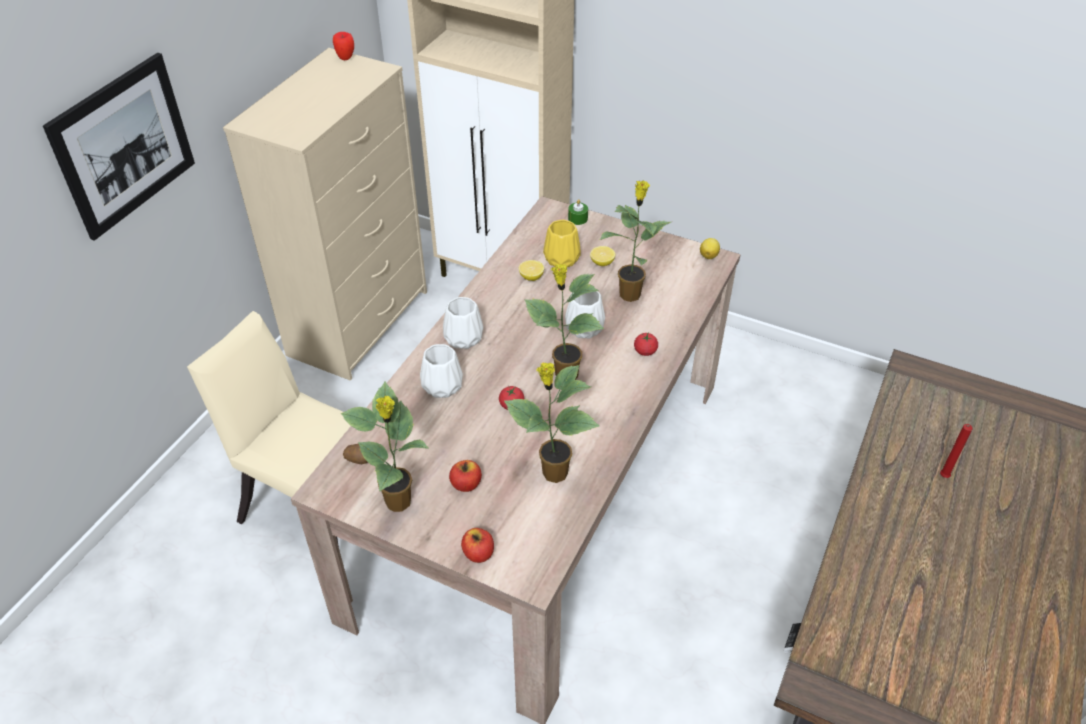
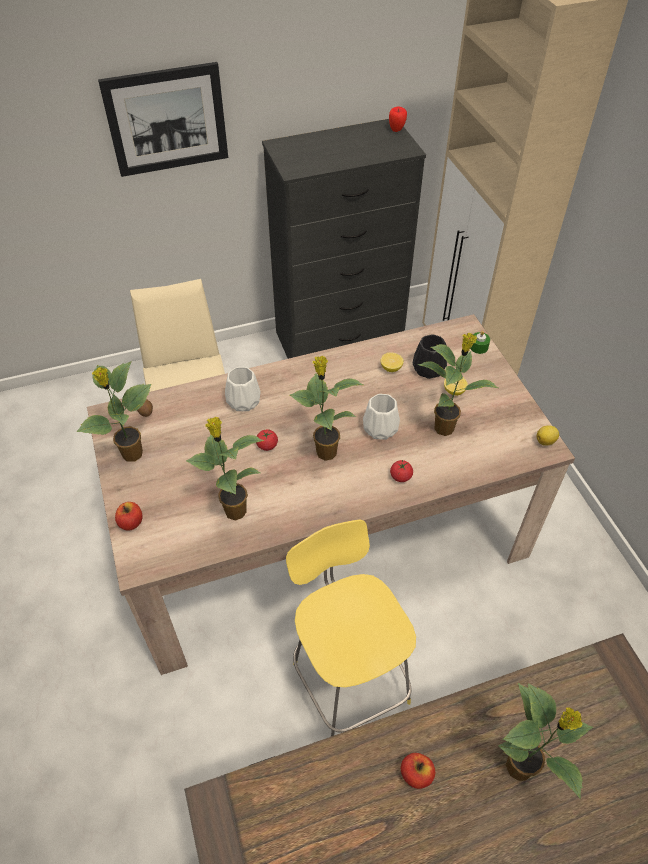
camera: 45 degrees right, 5 degrees up
beige dresser [223,48,427,381] -> black dresser [262,119,426,359]
white vase [443,297,483,349] -> none
apple [449,460,482,492] -> apple moved to [401,753,435,789]
yellow vase [543,220,581,267] -> black vase [413,335,447,379]
red candle [940,424,973,478] -> potted plant [498,683,593,799]
none -> yellow stool [286,519,416,736]

